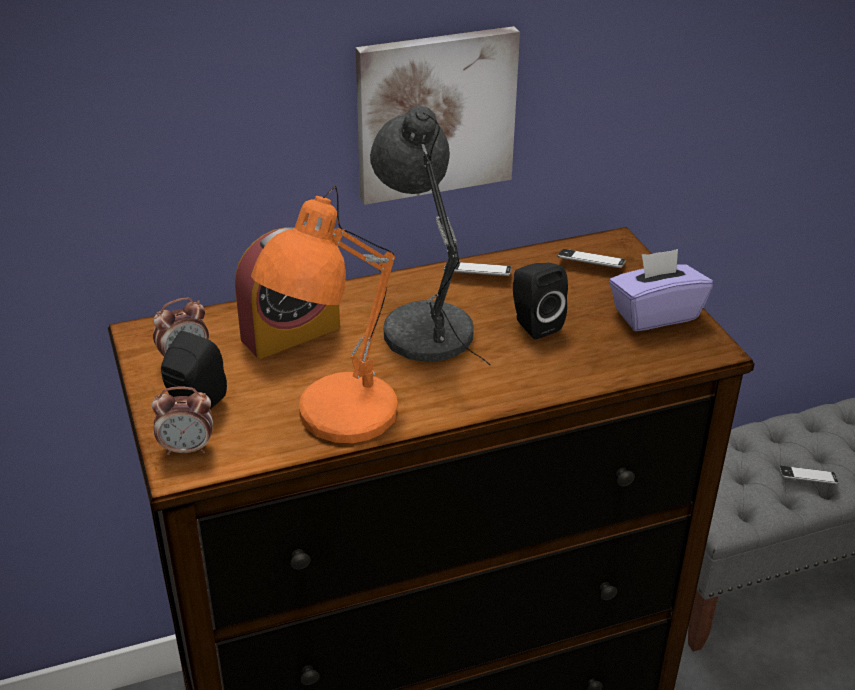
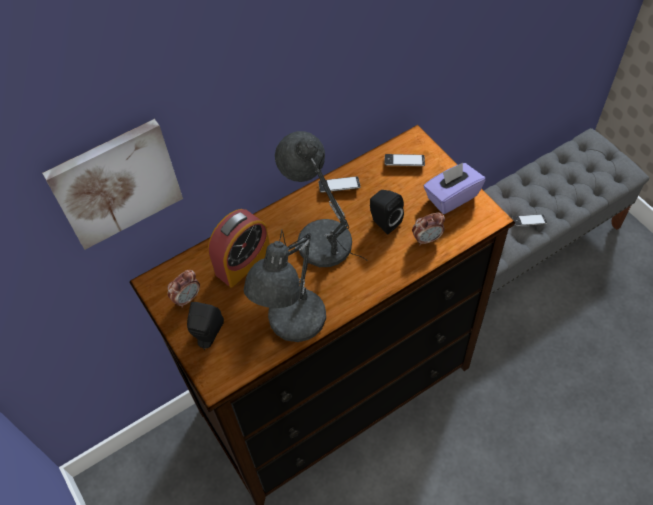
camera: 10 degrees left, 20 degrees up
alarm clock [152,386,213,455] -> alarm clock moved to [412,213,445,245]
orange table lamp [251,186,398,443] -> grey table lamp [244,229,326,342]
picture [356,26,520,205] -> picture moved to [42,119,183,250]

